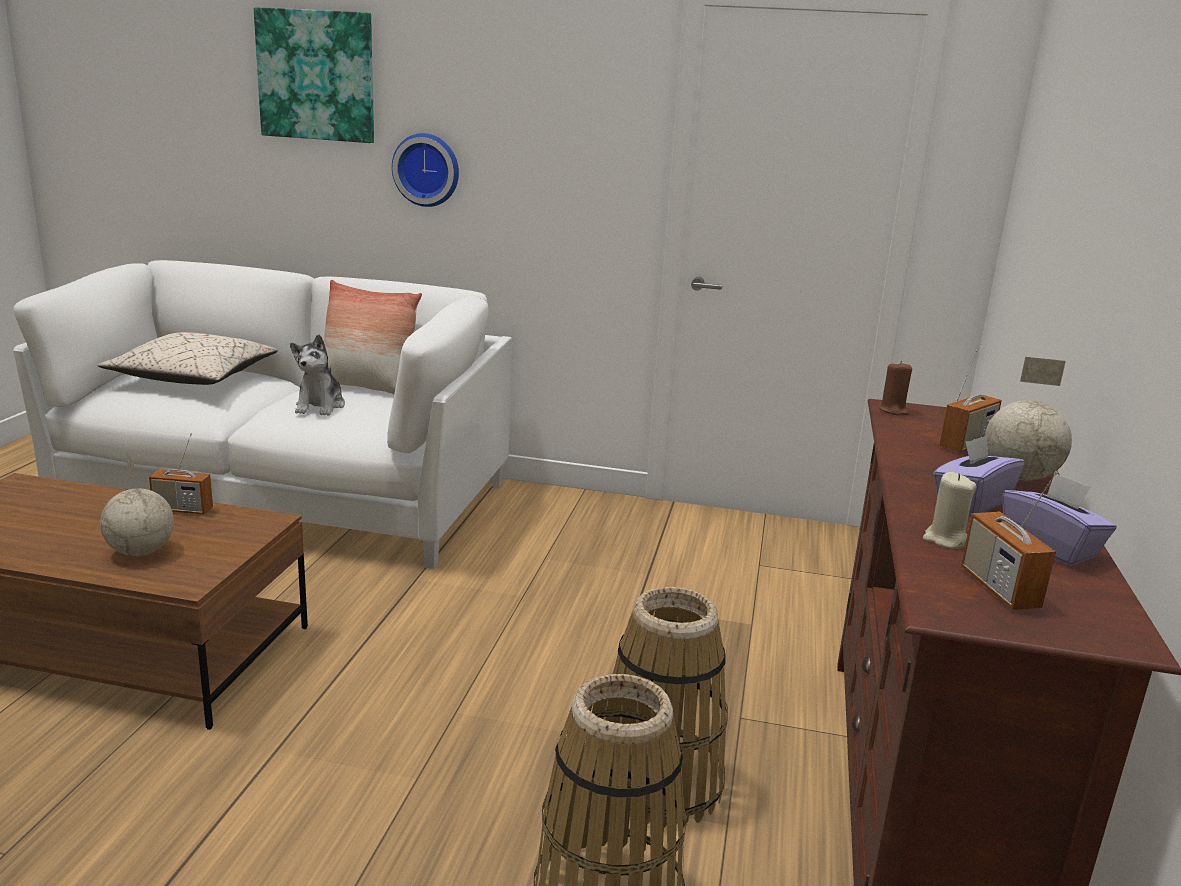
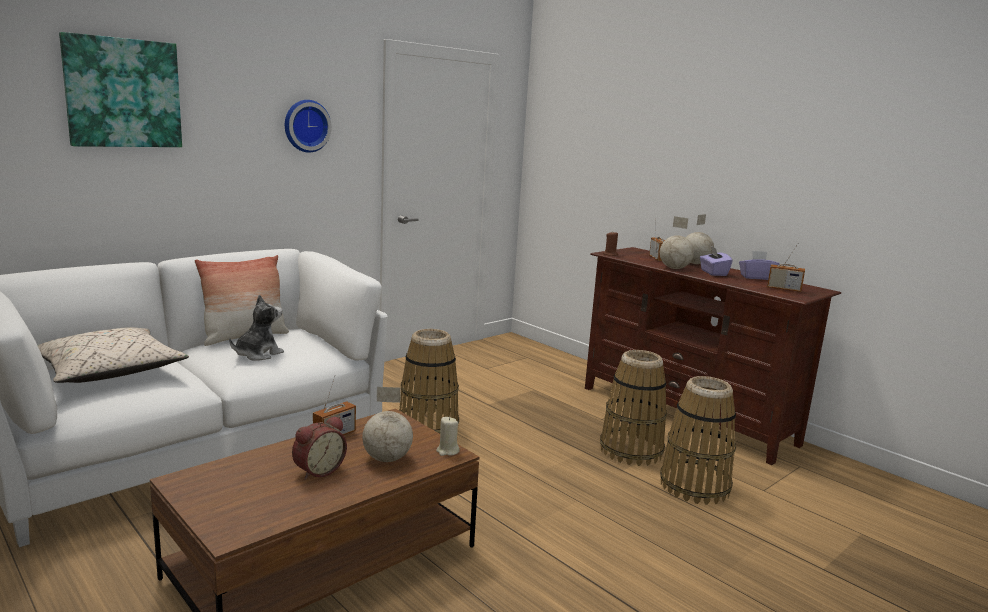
camera: 55 degrees left, 5 degrees down
plush toy [290,334,345,416] -> plush toy turned 90 degrees counterclockwise [229,294,284,361]
wall clock [392,133,459,207] -> wall clock moved to [285,100,332,153]
beige candle [923,472,977,549] -> beige candle moved to [436,417,460,456]
none -> alarm clock [292,416,347,480]
none -> basket [399,329,459,434]
none -> globe [660,216,694,269]

